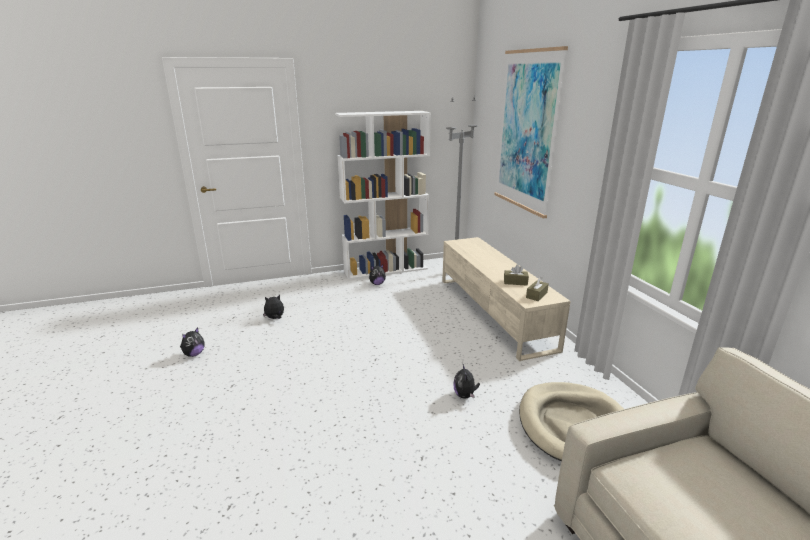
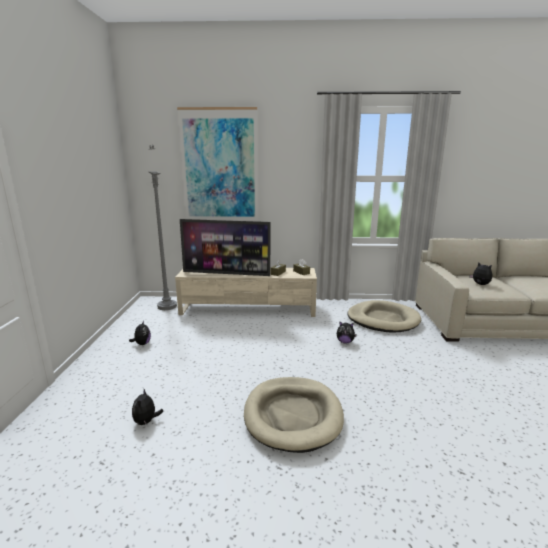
camera: 70 degrees left, 5 degrees down
plush toy [180,328,205,357] -> plush toy moved to [470,262,492,285]
white bookcase [335,111,431,280] -> none
none -> television [180,219,271,276]
none -> beige dog bed [244,377,344,453]

